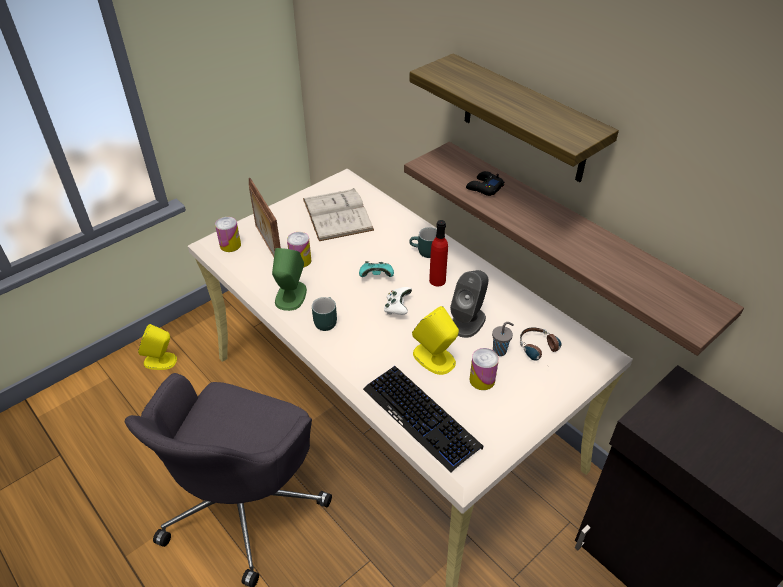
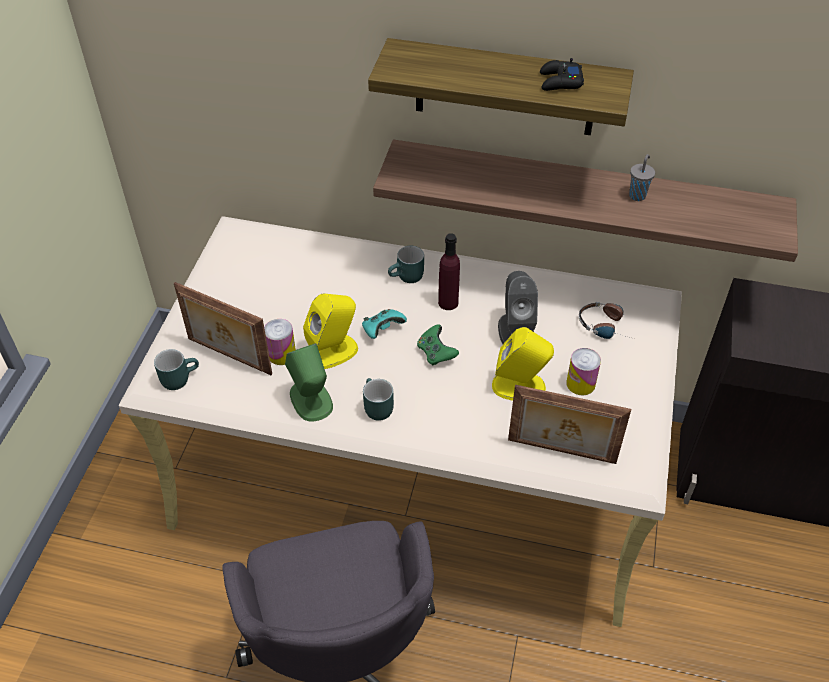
camera: 35 degrees left, 5 degrees up
yellow speaker [138,324,177,370] -> yellow speaker moved to [303,293,358,369]
can [215,217,241,252] -> turquoise mug [154,349,199,390]
white book [303,188,374,241] -> none
keyboard [363,366,483,473] -> picture frame [508,385,631,464]
white game controller [384,287,412,315] -> green game controller [417,324,459,366]
red bottle [429,220,448,286] -> purple bottle [438,233,460,310]
black game controller [466,171,504,196] -> black game controller moved to [540,58,584,91]
grey cup [492,322,514,356] -> grey cup moved to [629,154,655,201]

